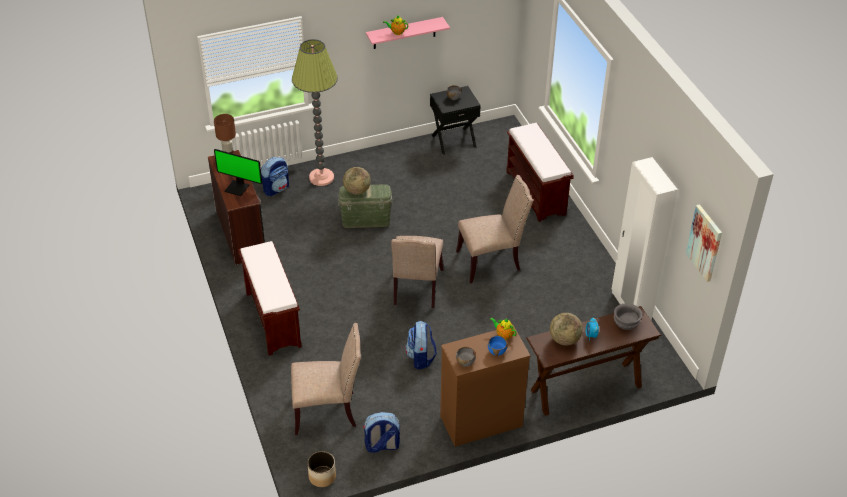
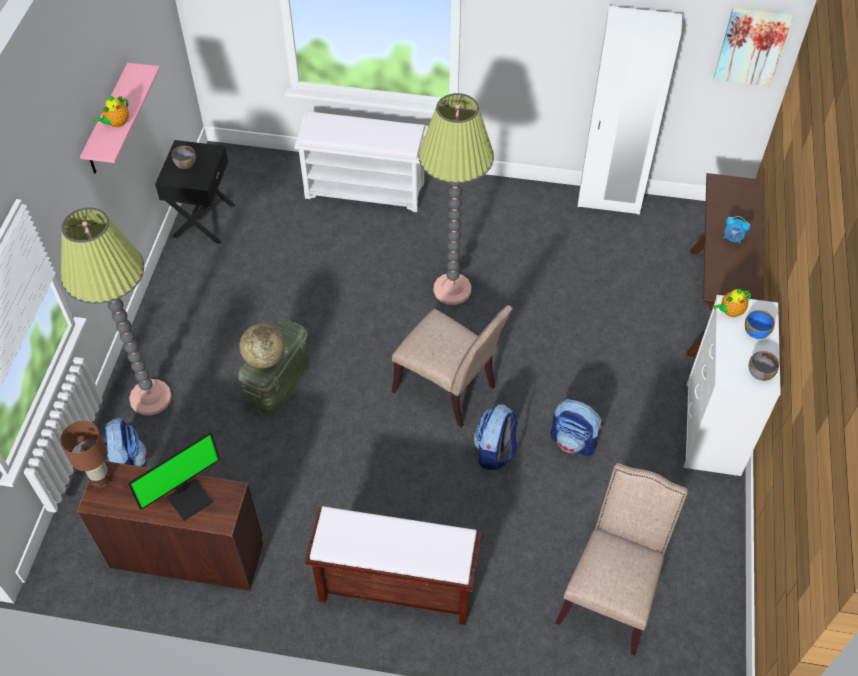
camera: 60 degrees left, 10 degrees up
planter [308,451,336,487] -> none
backpack [363,412,400,453] -> backpack moved to [474,404,518,470]
brown dresser [440,325,531,447] -> white dresser [684,295,781,476]
beige chair [456,175,533,283] -> floor lamp [418,93,494,305]
brown bench [506,123,574,222] -> white bench [294,111,428,212]
globe [550,313,583,345] -> none
grey bowl [614,303,643,330] -> none

